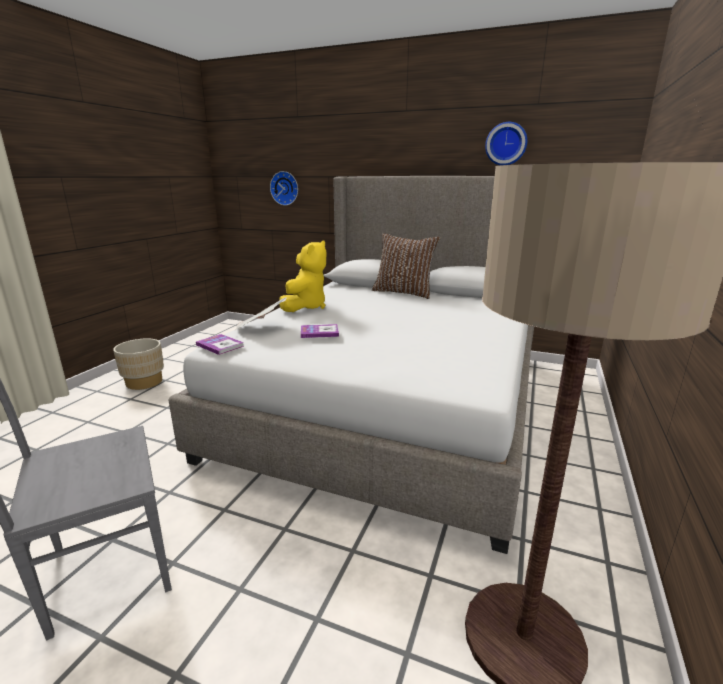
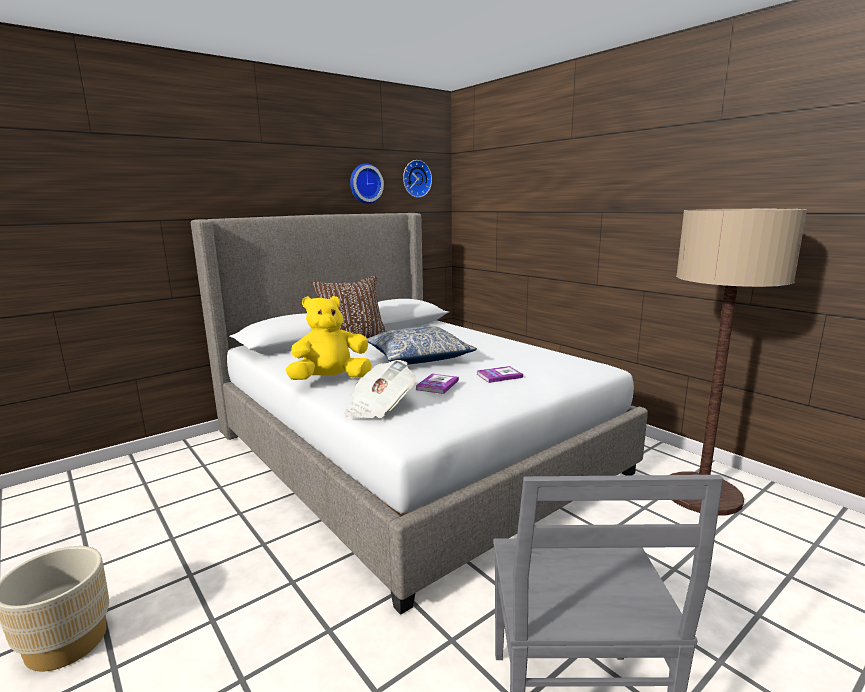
camera: 60 degrees left, 5 degrees down
book [196,334,244,355] -> book moved to [477,366,523,383]
wall clock [270,171,298,206] -> wall clock moved to [403,160,432,198]
yellow plush toy [279,240,326,312] -> yellow plush toy turned 75 degrees counterclockwise [285,296,372,380]
none -> pillow [367,326,477,365]

